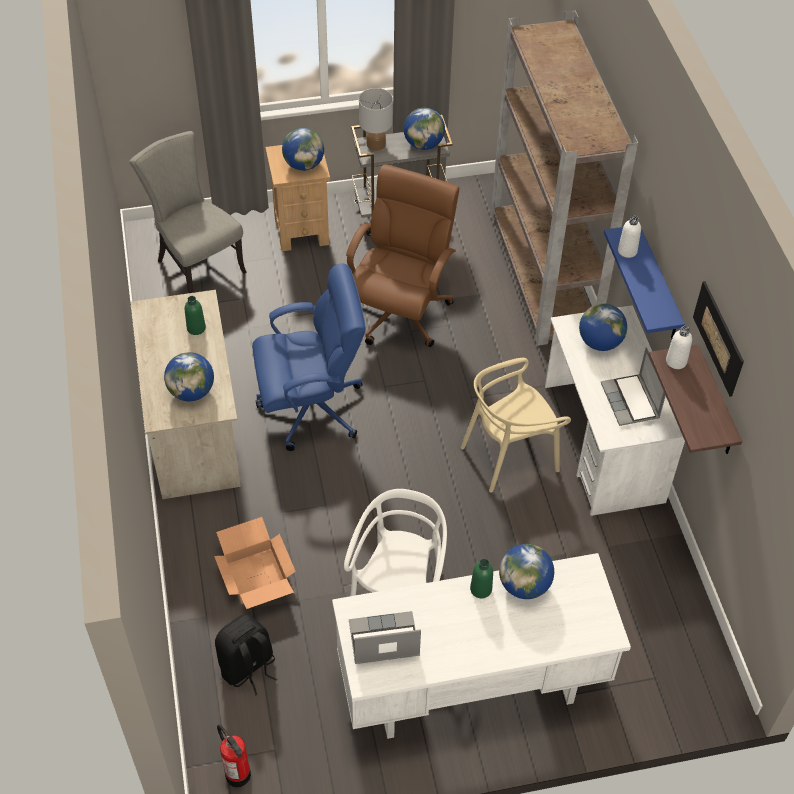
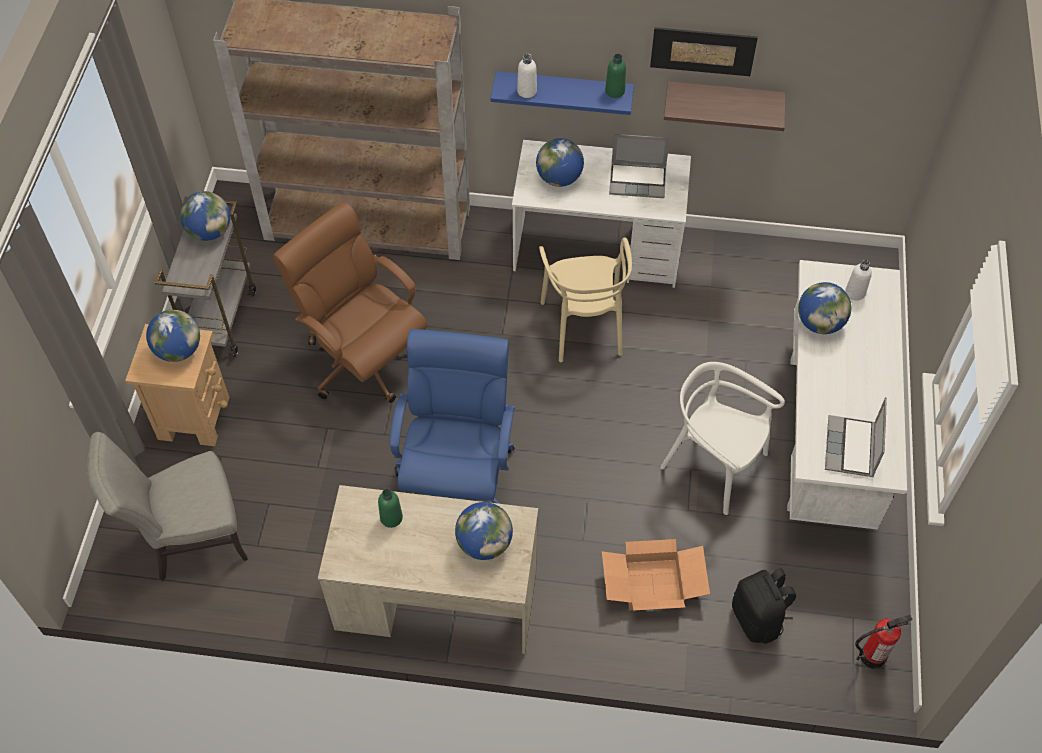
camera: 70 degrees left, 5 degrees up
grey table lamp [359,88,393,151] -> none
green bottle [470,559,493,598] -> green bottle moved to [605,54,626,98]
white bottle [666,326,692,369] -> white bottle moved to [845,260,872,301]

